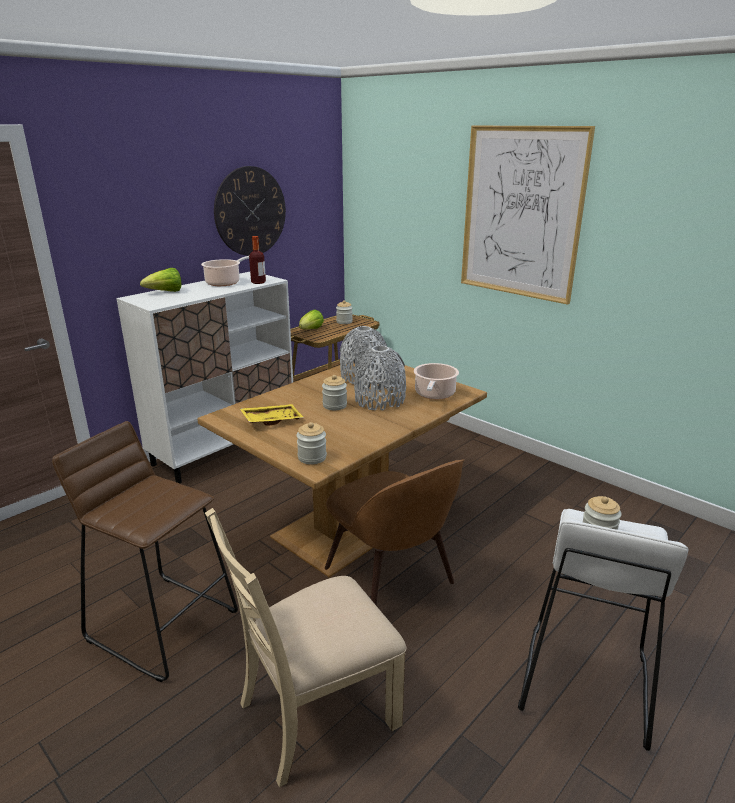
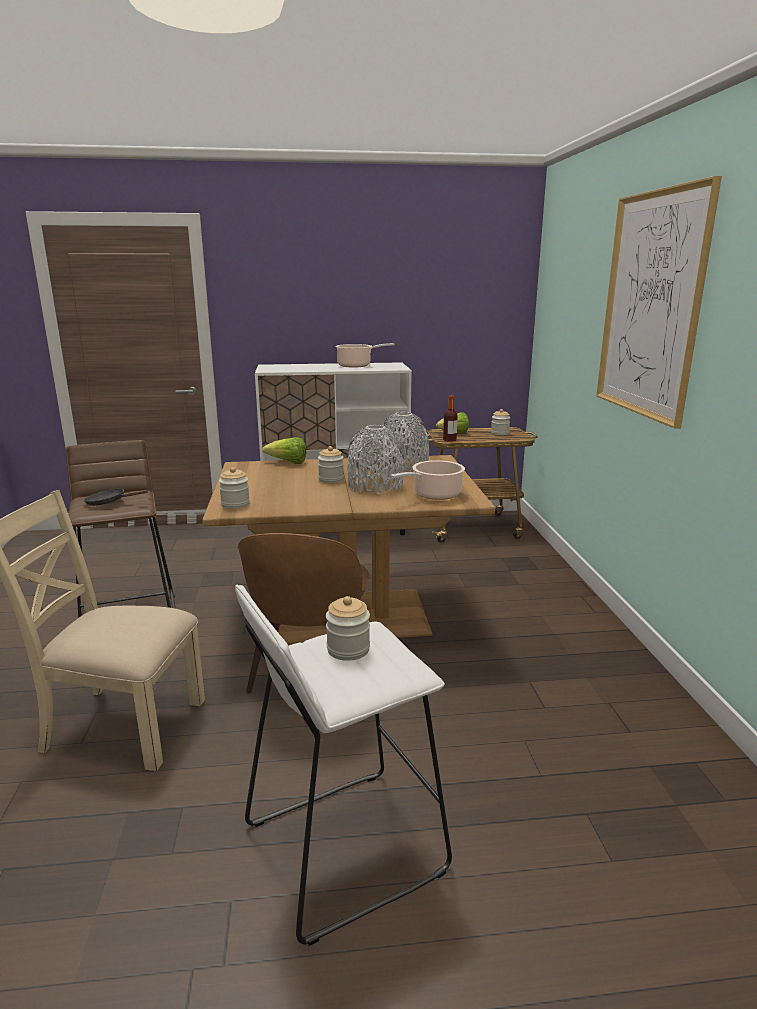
camera: 40 degrees right, 5 degrees down
lettuce [140,268,181,292] -> lettuce moved to [262,437,306,464]
wall clock [214,166,286,256] -> none
yellow tray [240,404,304,426] -> none
bottle [249,236,266,284] -> bottle moved to [443,395,458,441]
none -> black frying pan [84,489,148,506]

